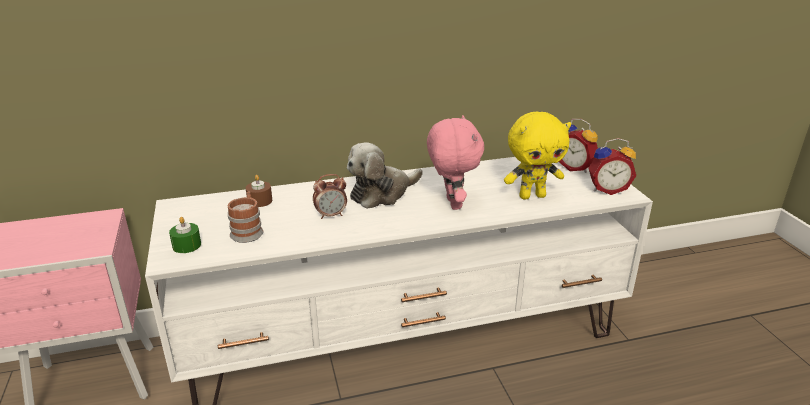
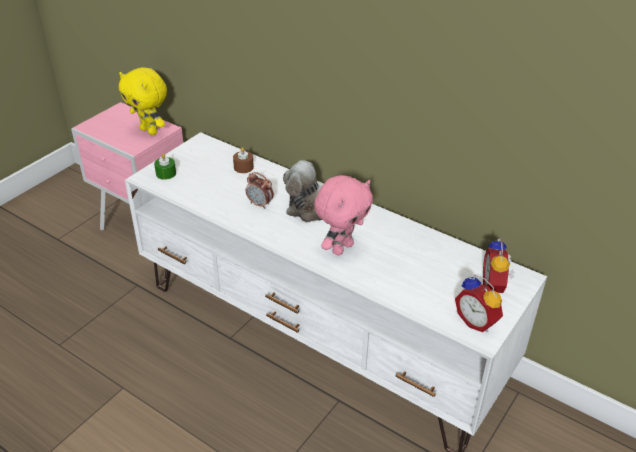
camera: 50 degrees right, 10 degrees up
mug [227,191,263,243] -> none
yellow plush toy [504,112,571,200] -> yellow plush toy moved to [119,67,167,135]

